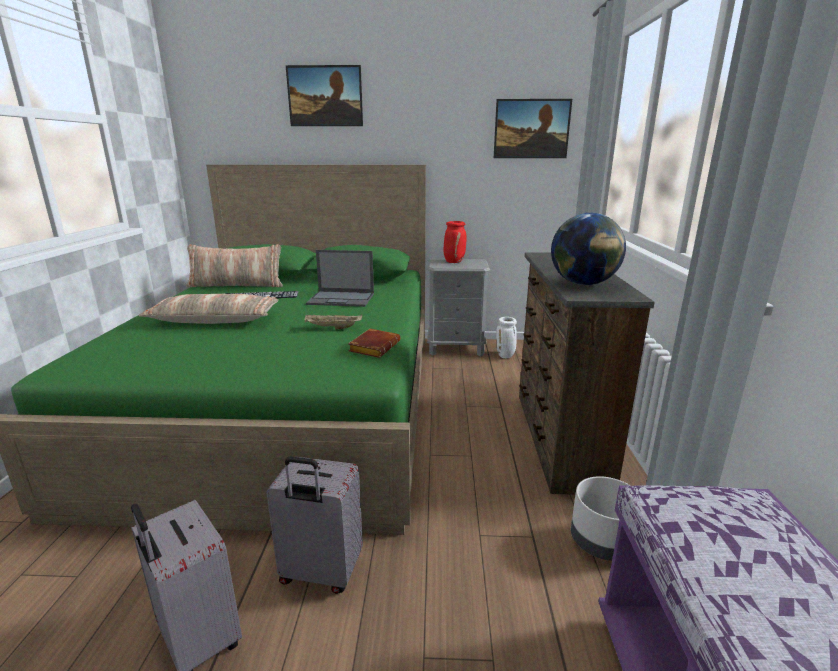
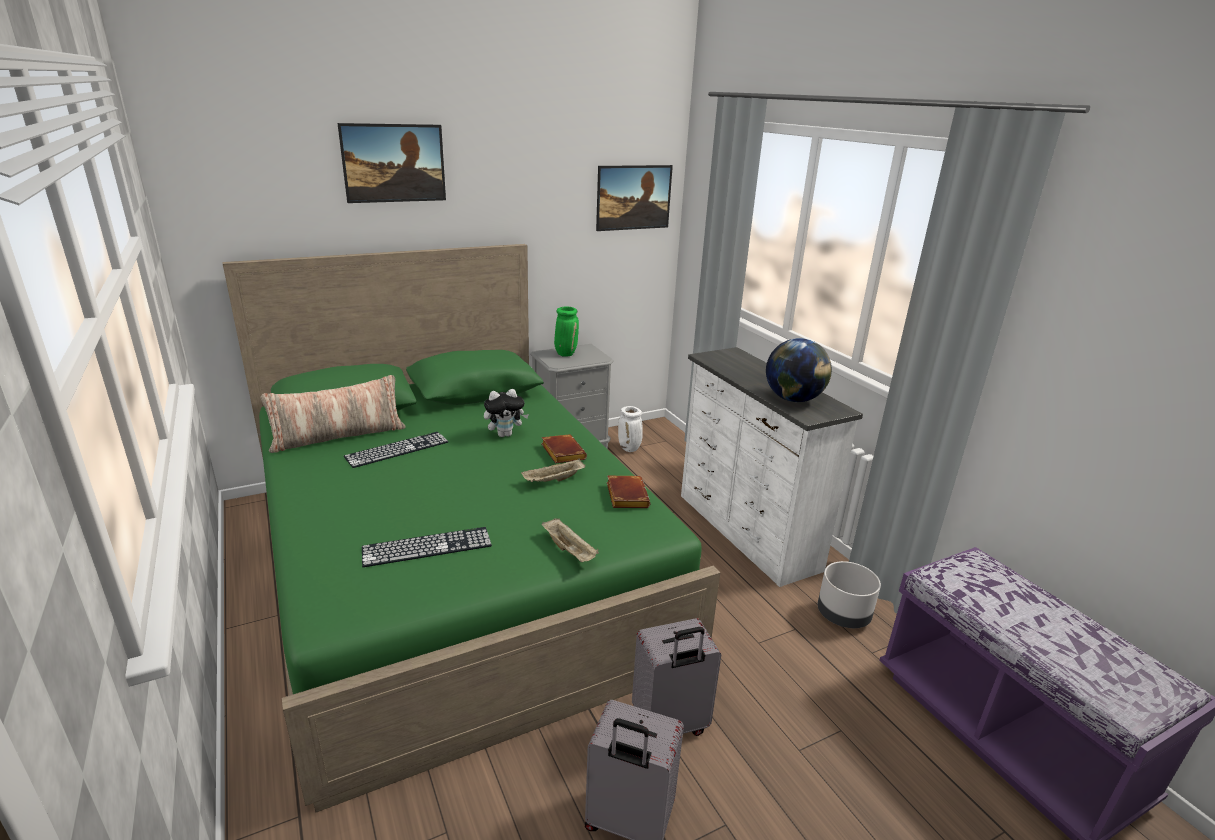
camera: 30 degrees left, 5 degrees up
pillow [139,294,279,324] -> none
laptop [306,250,374,307] -> plush toy [484,389,529,437]
red vase [444,221,467,263] -> green vase [554,307,579,357]
brown dresser [519,252,655,494] -> white dresser [681,347,863,587]
none -> keyboard [362,527,492,567]
none -> brown book [541,434,587,463]
none -> beige tray [541,518,599,562]

